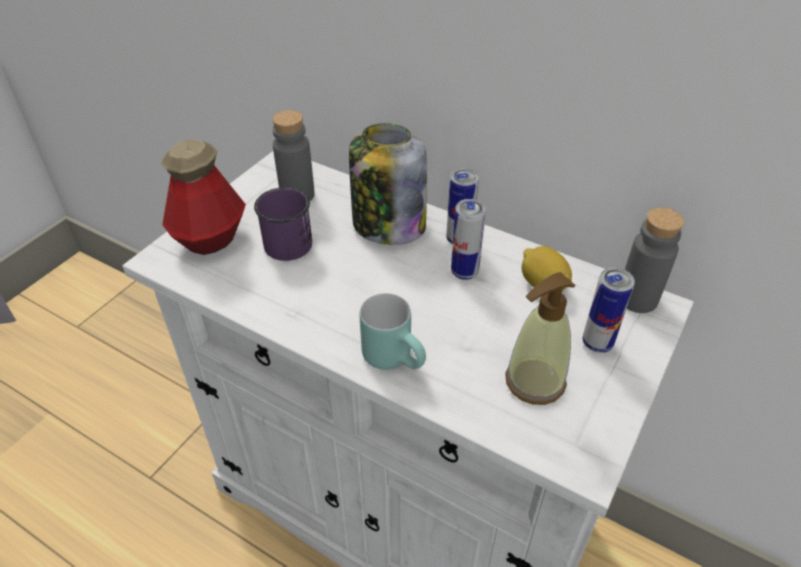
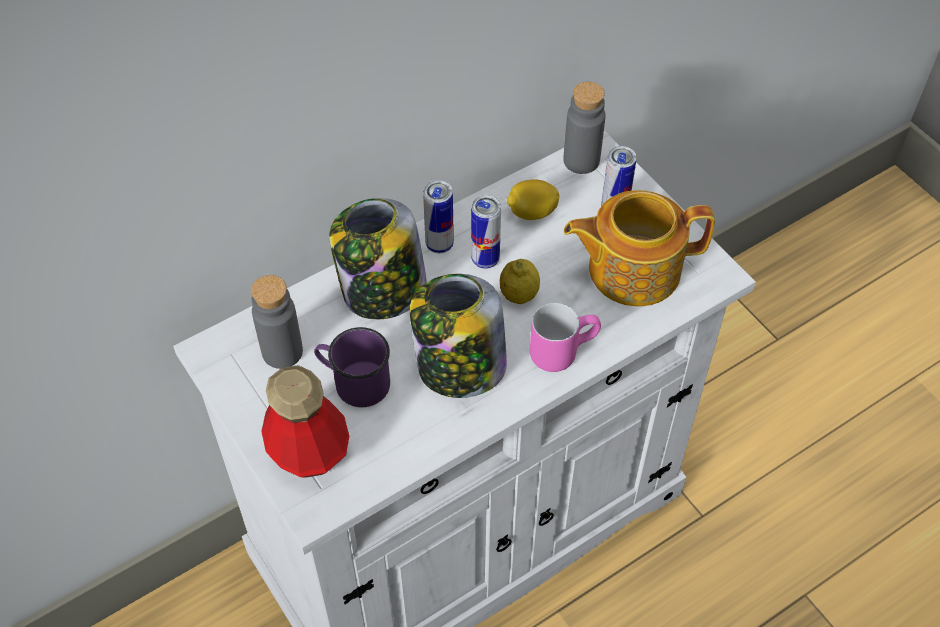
camera: 65 degrees left, 10 degrees up
turquoise mug [360,293,426,370] -> pink mug [530,303,601,372]
soap dispenser [505,272,575,405] -> teapot [564,190,715,307]
none -> jar [410,274,507,398]
none -> lemon [500,259,540,304]

